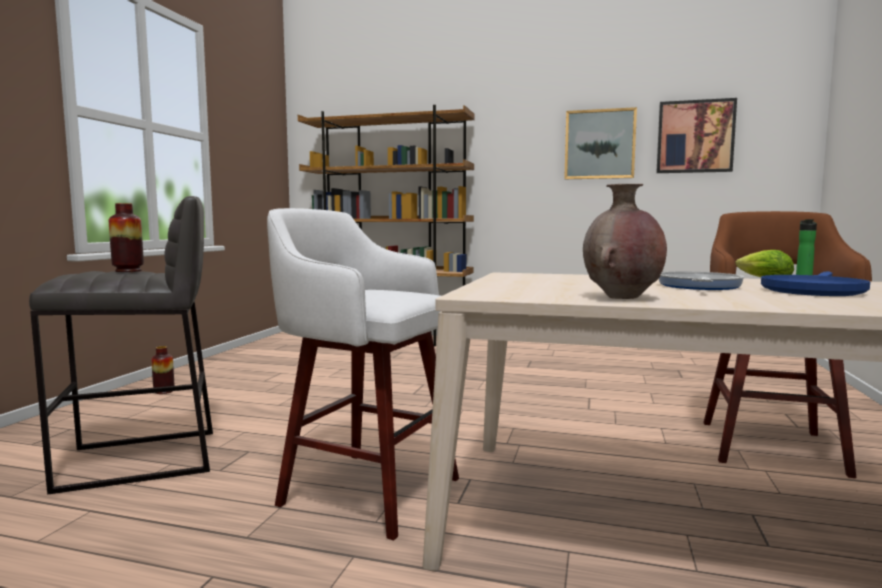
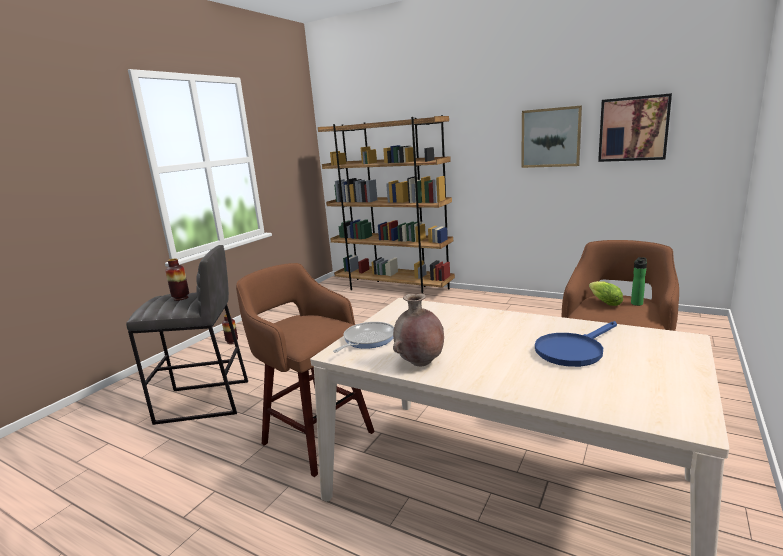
camera: 15 degrees right, 10 degrees up
white stool [267,208,459,540] -> brown stool [236,263,375,477]
frying pan [659,271,744,290] -> frying pan moved to [333,322,394,353]

